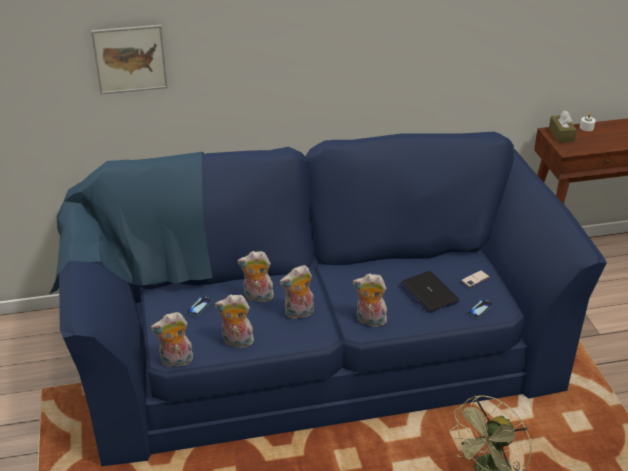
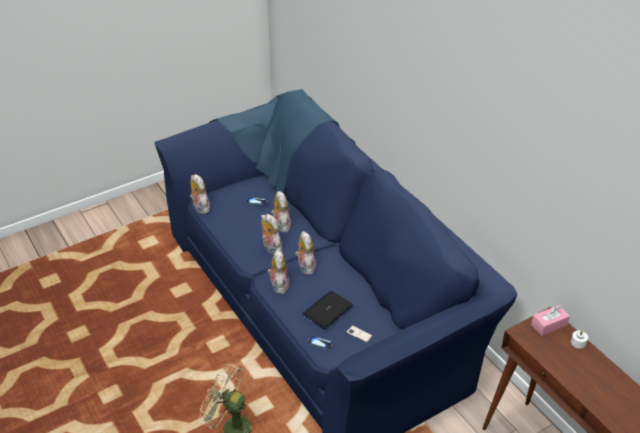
camera: 70 degrees right, 5 degrees up
picture [91,25,168,94] -> none
plush toy [215,295,254,348] -> plush toy moved to [295,231,316,275]
brown tissue box [549,110,577,143] -> pink tissue box [531,305,570,336]

